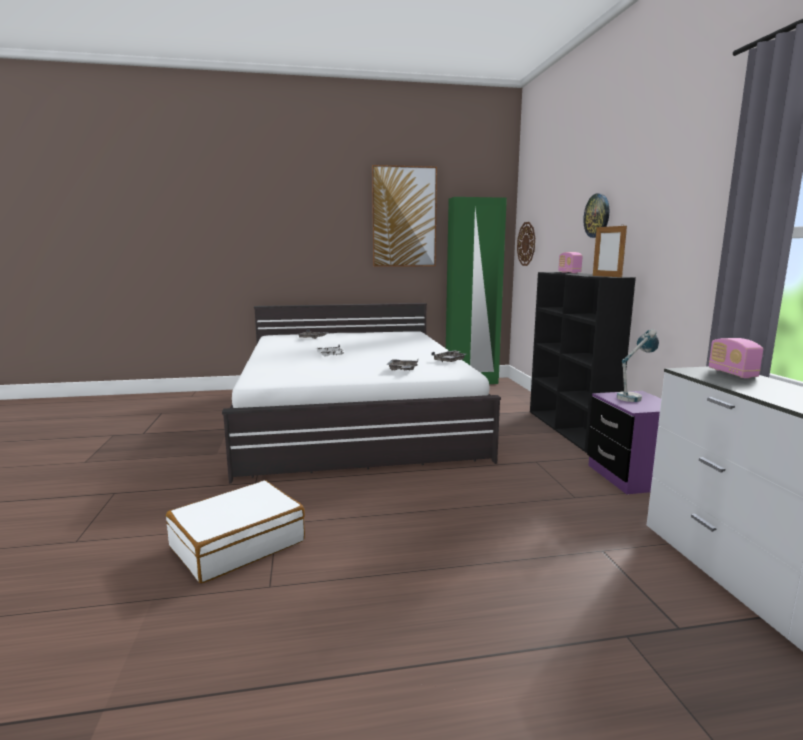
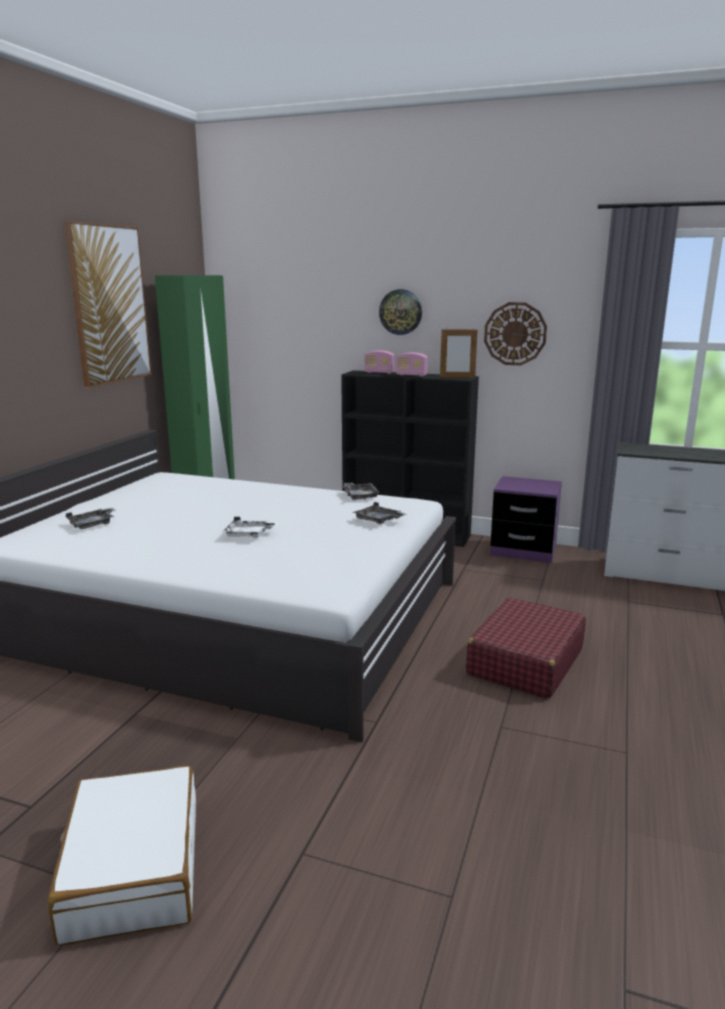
camera: 60 degrees left, 5 degrees up
white suitcase [166,480,305,584] -> white suitcase moved to [48,766,196,946]
wall clock [517,222,535,266] -> wall clock moved to [484,302,547,365]
table lamp [617,329,659,402] -> none
radio [709,338,763,378] -> radio moved to [396,352,428,376]
none -> red suitcase [466,597,586,699]

